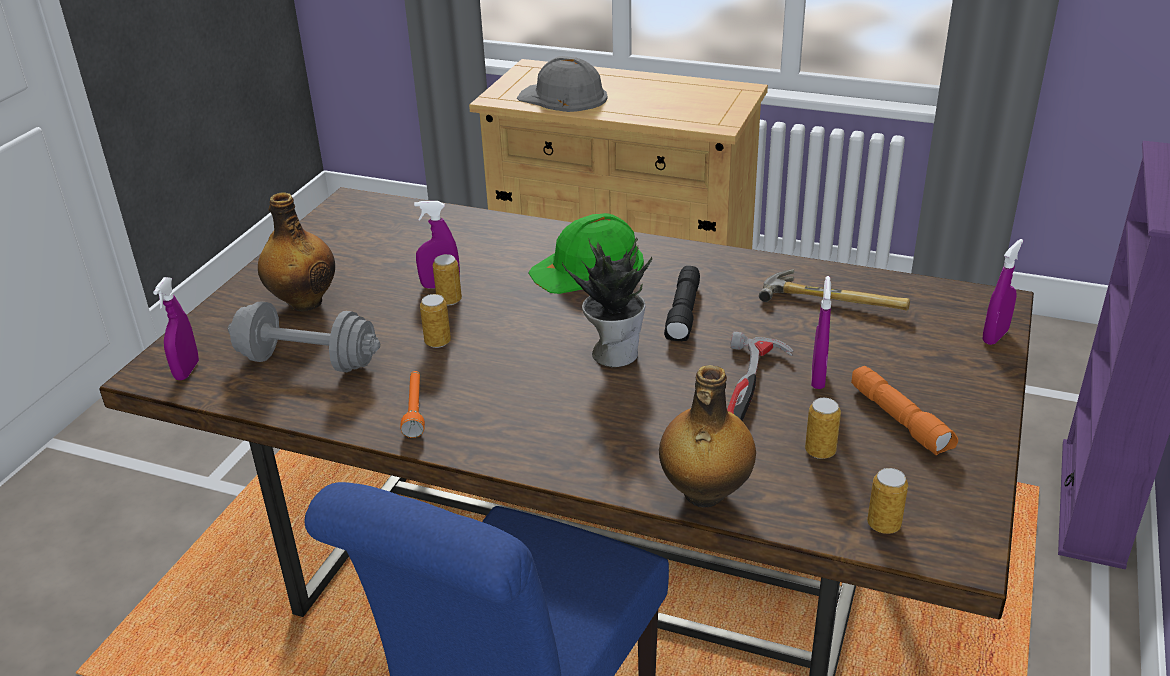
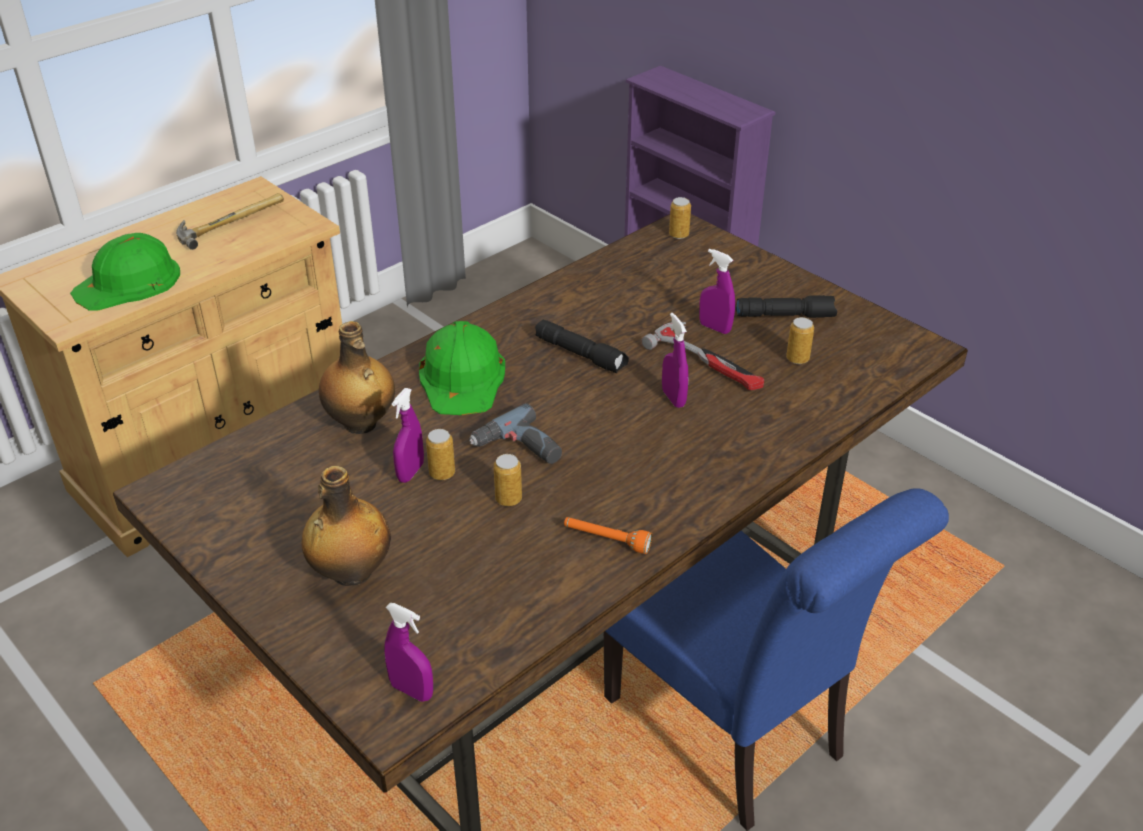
camera: 65 degrees left, 5 degrees up
grey dumbbell [228,302,380,372] -> none
grey hard hat [517,56,608,112] -> green hard hat [70,233,180,311]
potted plant [562,237,652,367] -> none
bottle [659,365,756,507] -> bottle moved to [319,321,395,434]
hammer [759,269,910,311] -> hammer moved to [176,193,284,250]
orange flashlight [851,366,958,455] -> black flashlight [736,295,837,318]
can [867,468,908,534] -> can moved to [669,197,691,239]
purple spray bottle [983,239,1023,345] -> purple spray bottle moved to [662,313,689,408]
none -> power drill [469,403,562,464]

